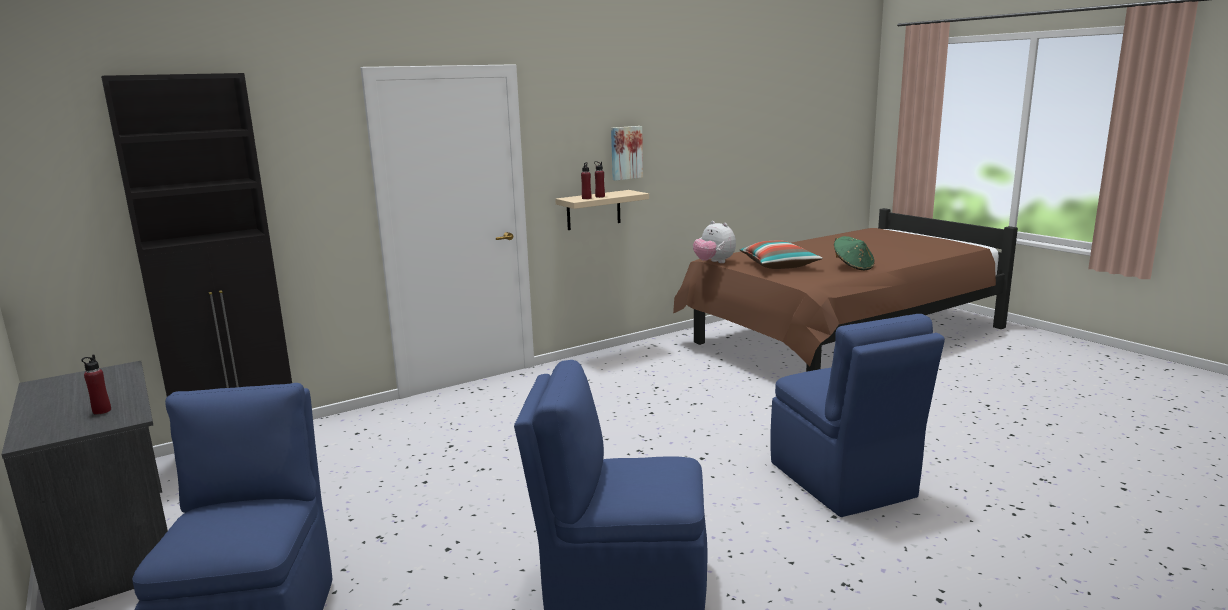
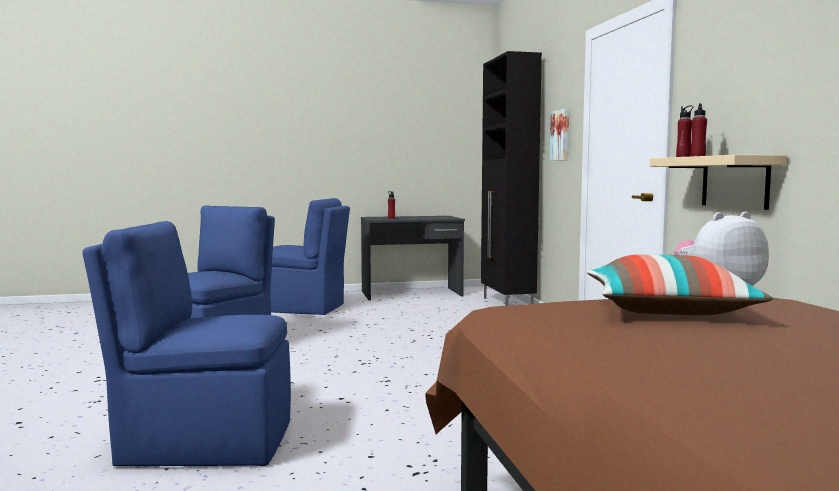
camera: 110 degrees right, 10 degrees down
picture [611,126,643,181] -> picture moved to [550,109,569,161]
green hat [834,236,874,270] -> none

